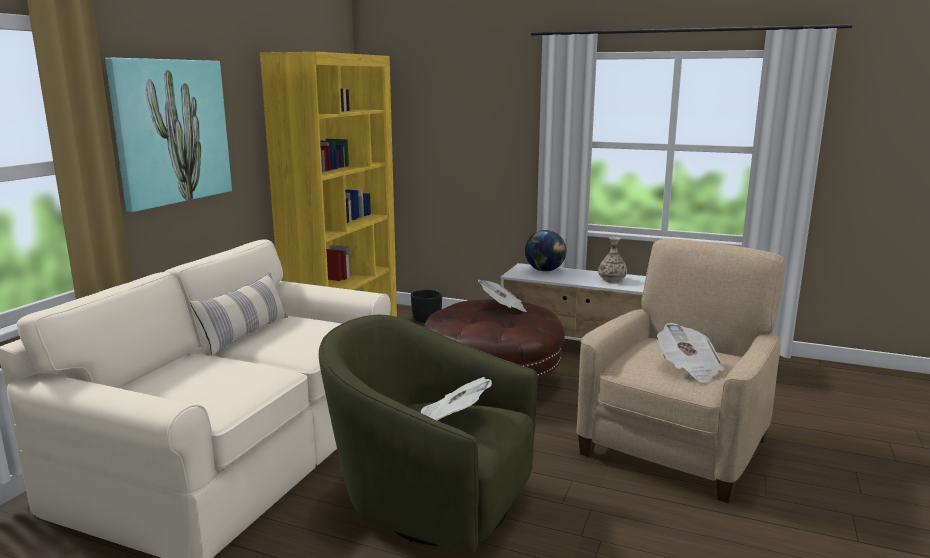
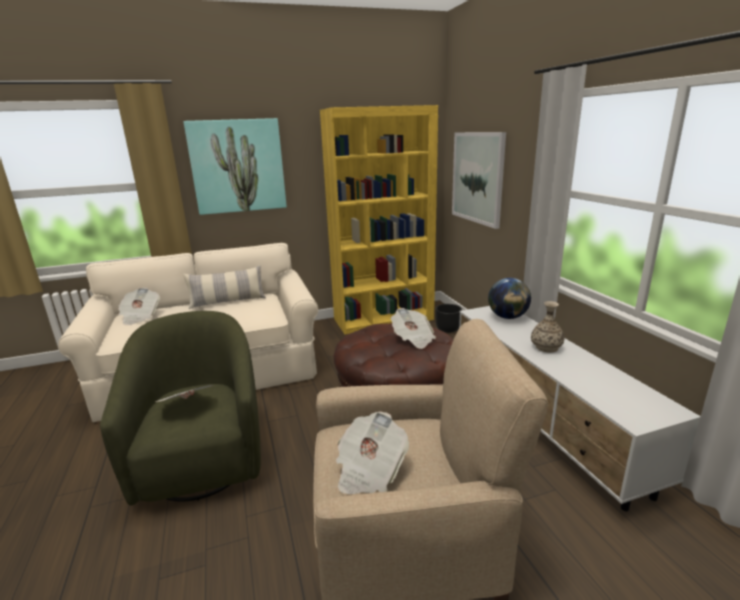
camera: 50 degrees right, 5 degrees up
none -> newspaper [118,288,160,325]
none -> picture [452,132,506,229]

